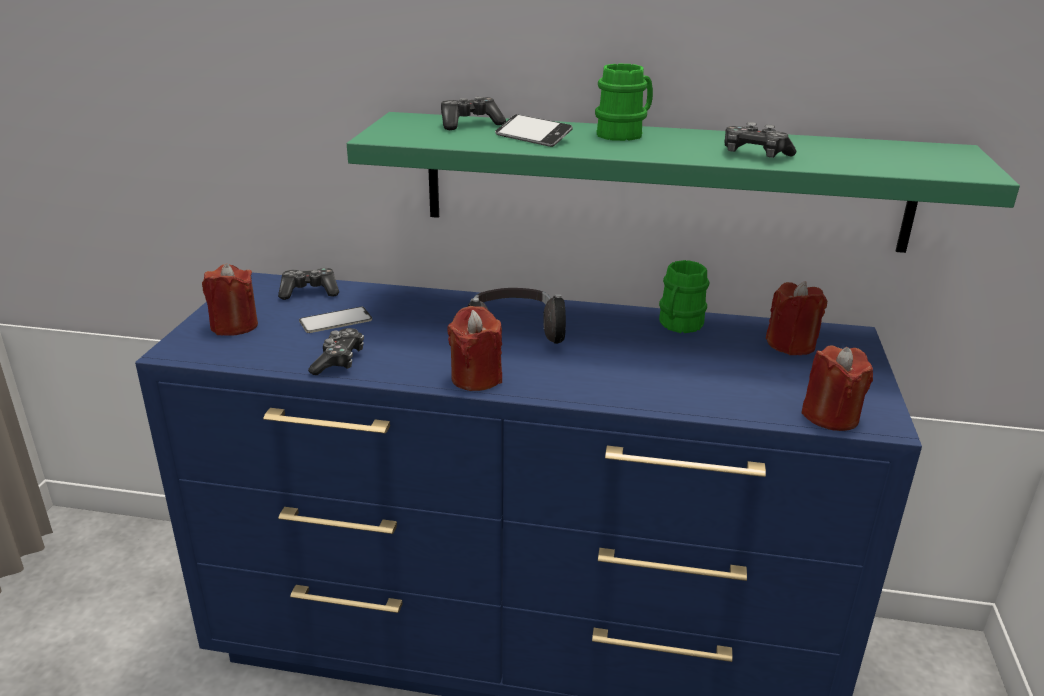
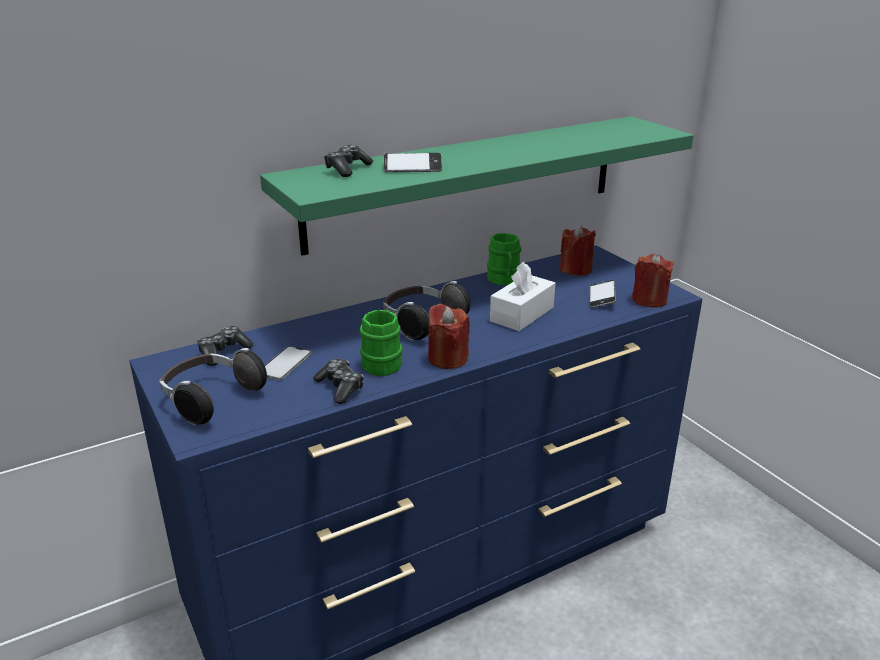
camera: 40 degrees left, 0 degrees up
red candle [202,263,258,336] -> headphones [160,348,267,425]
green mug [595,64,653,141] -> green mug moved to [360,310,403,376]
game controller [725,122,796,158] -> none
none -> white tissue box [490,261,555,331]
none -> phone [590,280,616,308]

